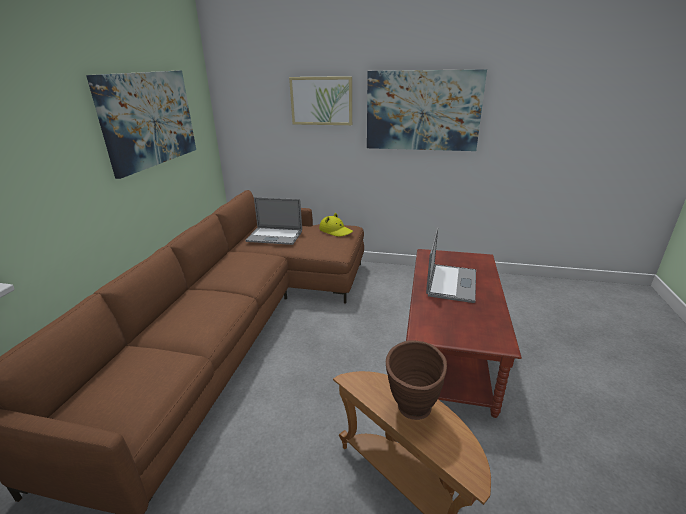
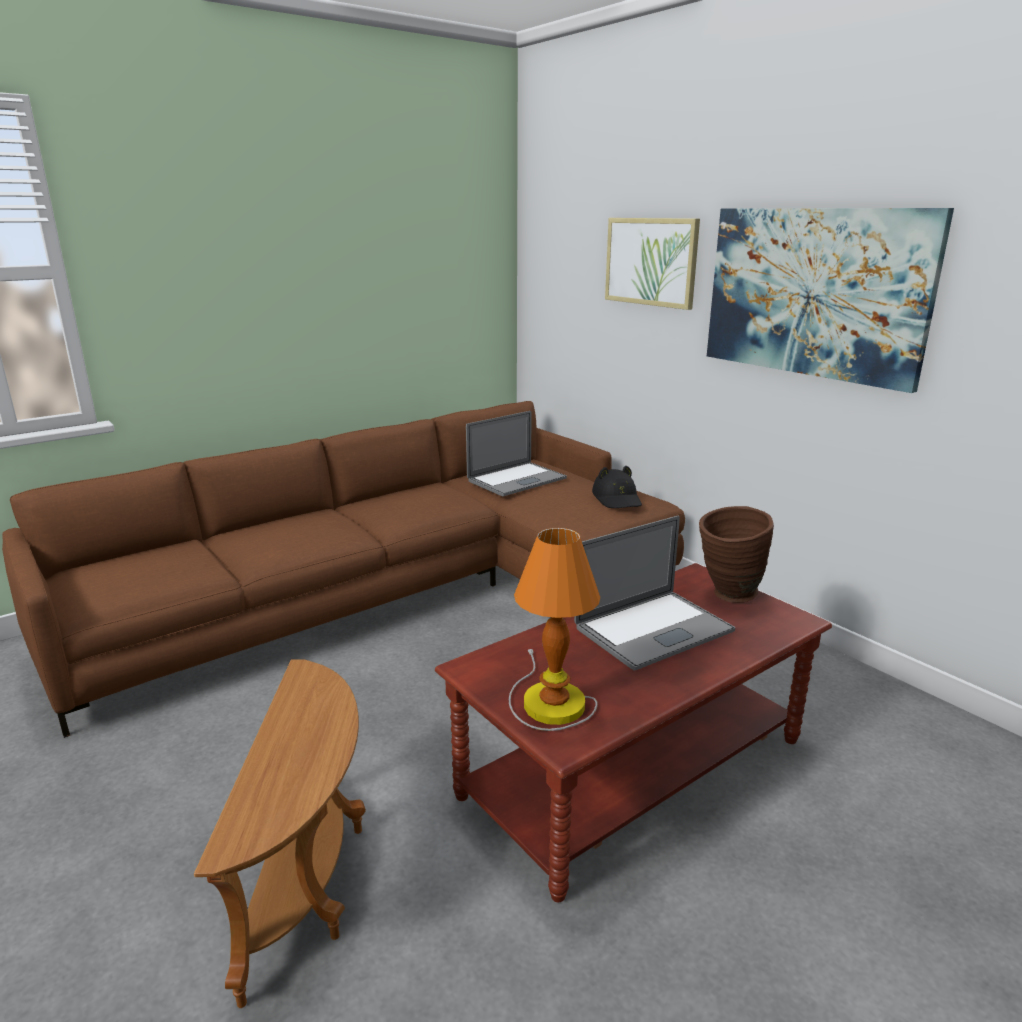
camera: 40 degrees right, 5 degrees down
picture [86,70,196,179] -> none
laptop [245,197,302,245] -> laptop turned 90 degrees counterclockwise [466,411,567,496]
yellow hat [319,213,353,237] -> black hat [592,466,642,508]
brown vase [386,340,447,420] -> brown vase moved to [699,506,774,603]
none -> table lamp [509,528,600,731]

